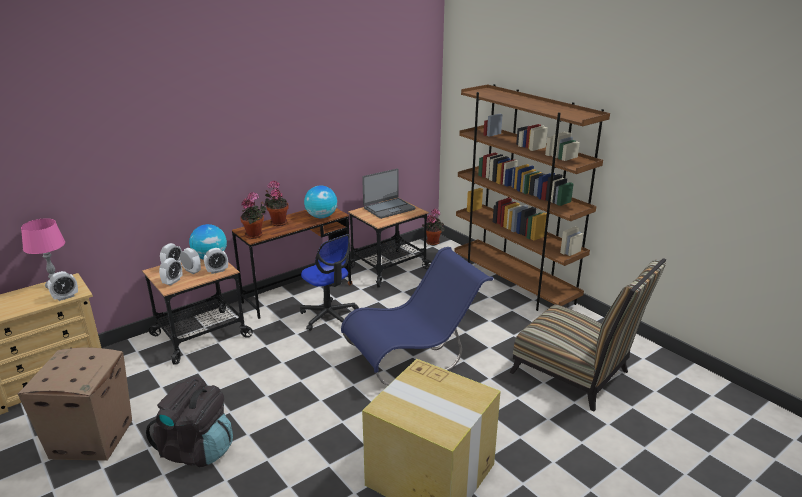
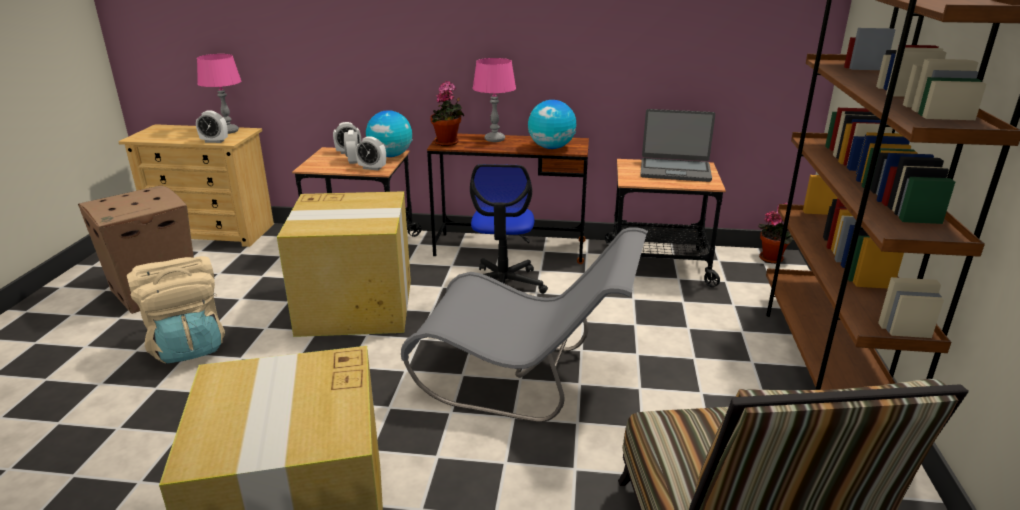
camera: 45 degrees right, 0 degrees up
black backpack [146,376,233,467] -> beige backpack [127,256,225,364]
alarm clock [159,258,183,286] -> none
potted plant [264,181,289,226] -> pink table lamp [473,58,516,142]
blue chair [341,247,493,386] -> grey chair [401,227,648,422]
none -> cardboard box [277,191,411,337]

